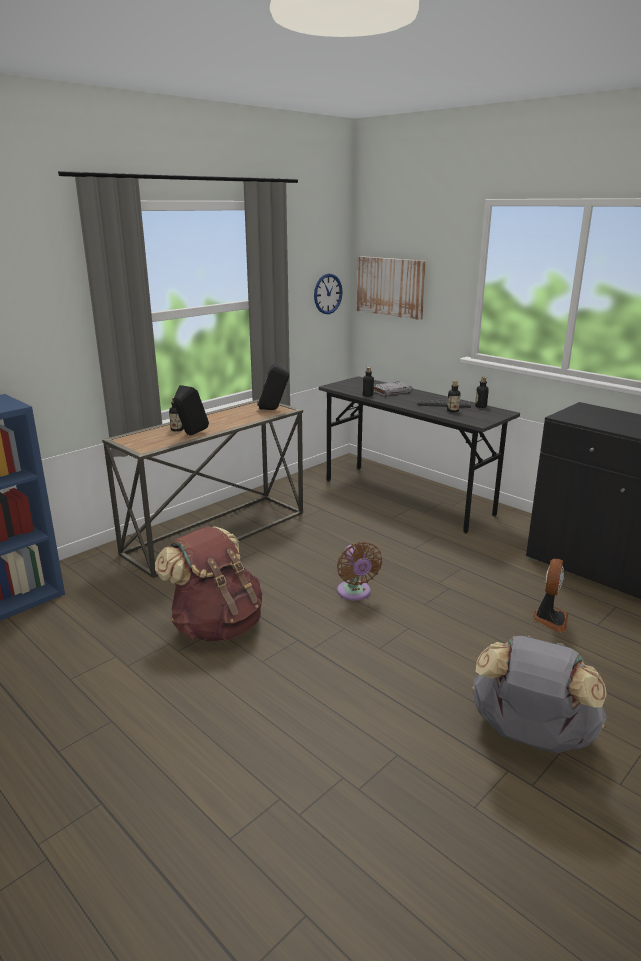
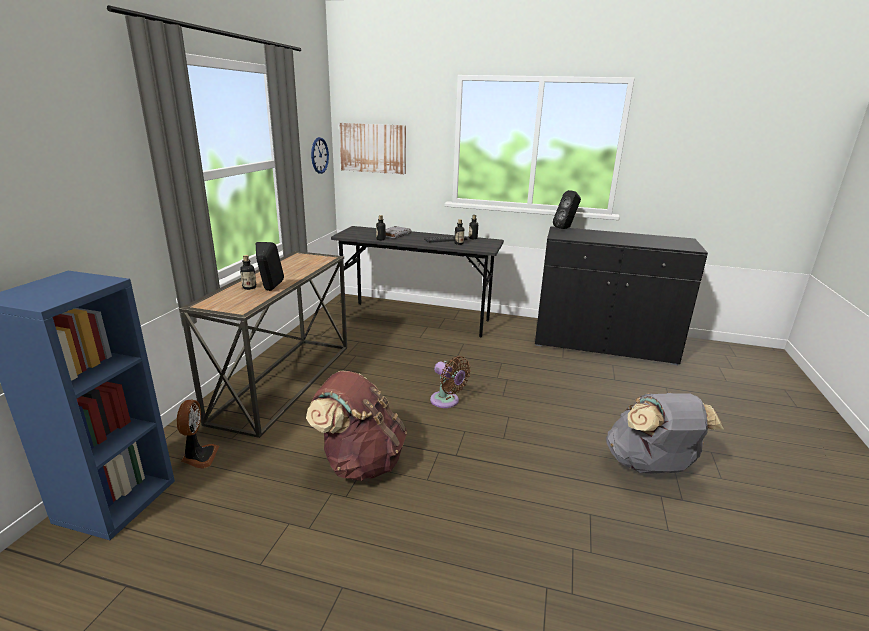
camera: 30 degrees left, 0 degrees up
black speaker [257,363,289,410] -> black speaker moved to [553,190,581,229]
fan [533,559,568,632] -> fan moved to [177,400,219,469]

